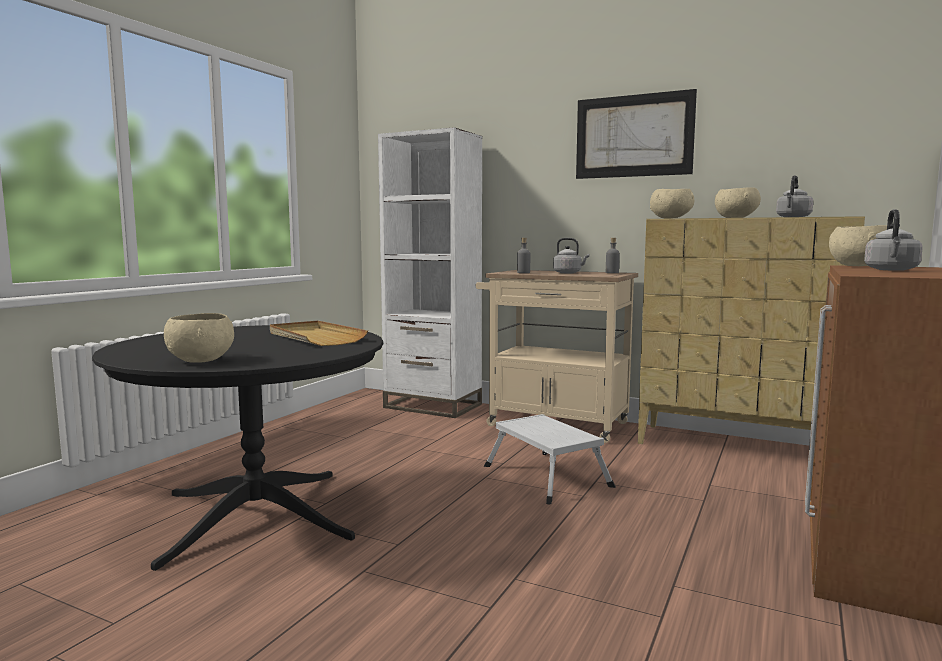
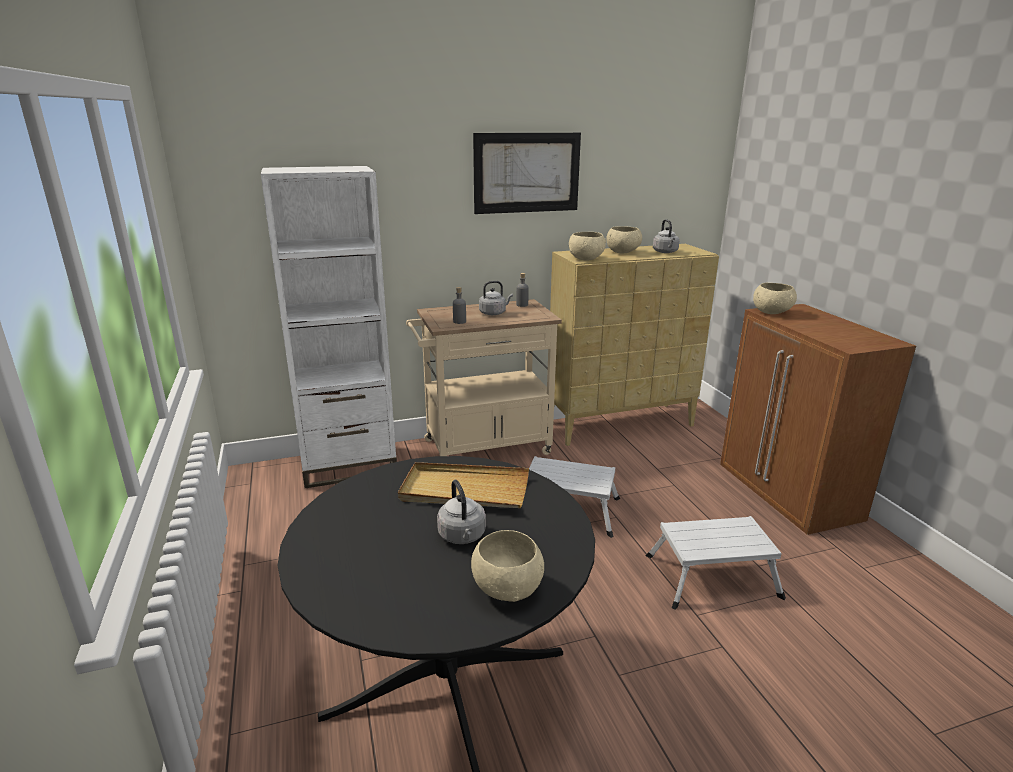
camera: 45 degrees left, 15 degrees up
grey kettle [864,209,923,271] -> grey kettle moved to [437,480,486,544]
none -> white step ladder [645,516,786,610]

